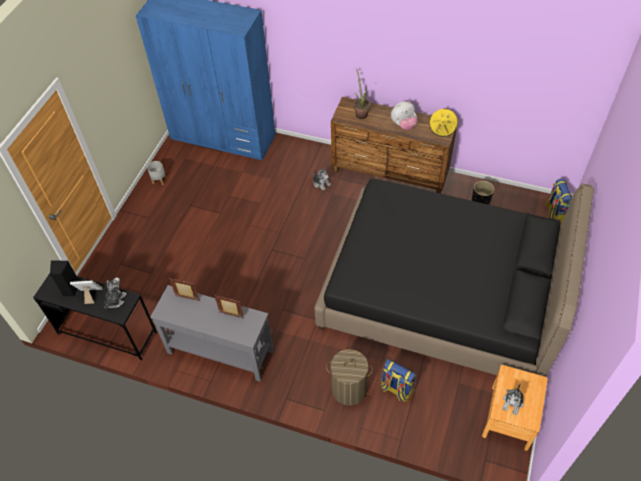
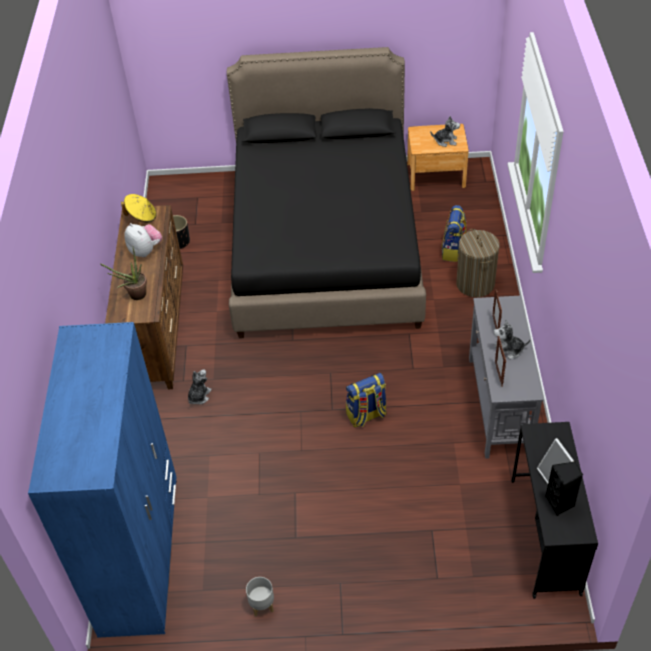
camera: 110 degrees left, 5 degrees down
plush toy [104,278,127,308] -> plush toy moved to [494,319,530,359]
backpack [544,178,572,223] -> backpack moved to [346,373,387,427]

